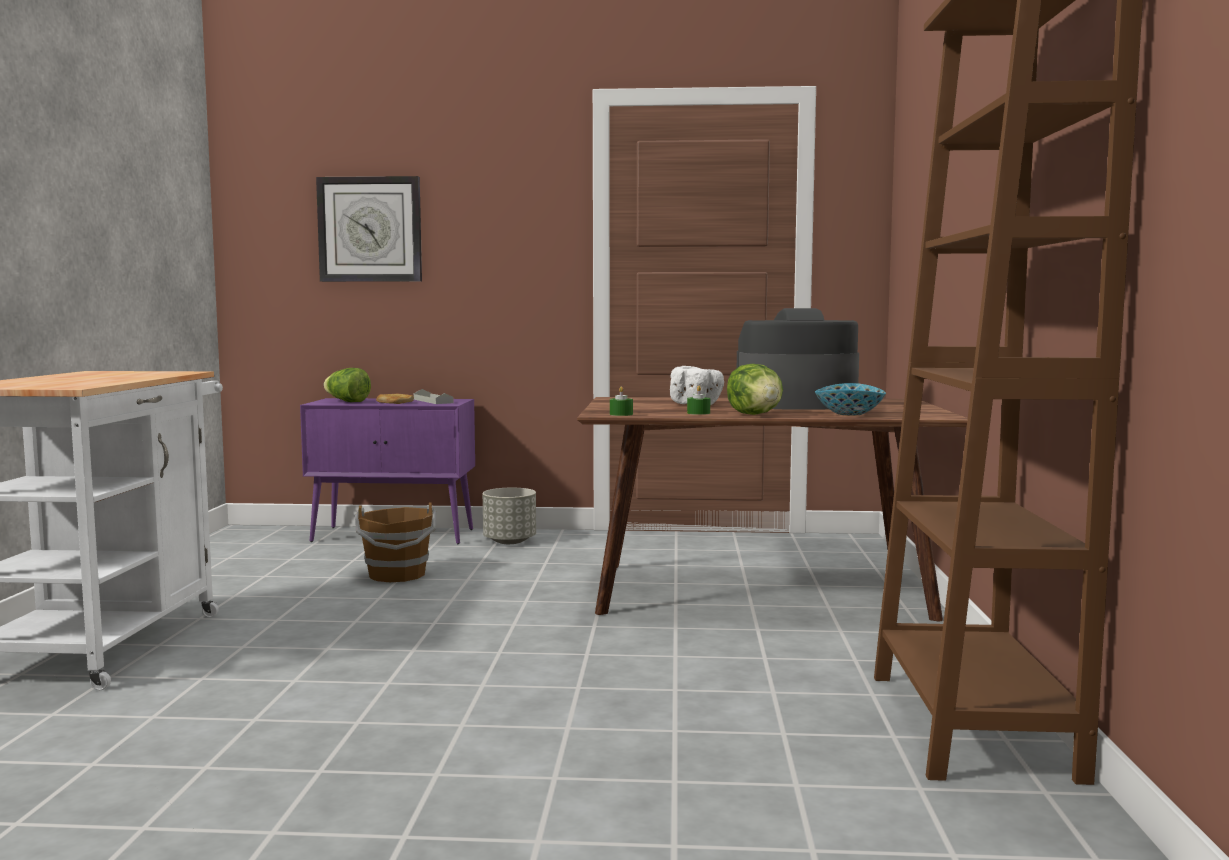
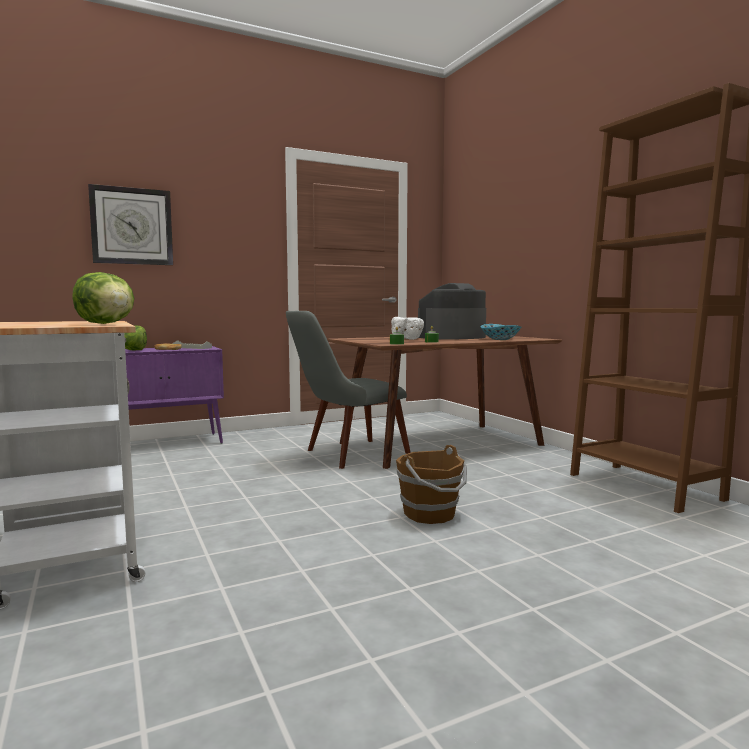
camera: 30 degrees left, 0 degrees up
brown bucket [355,502,436,582] -> brown bucket moved to [396,445,467,524]
grey planter [483,488,536,544] -> none
lettuce [727,364,783,415] -> lettuce moved to [72,272,134,324]
none -> grey chair [286,311,411,469]

